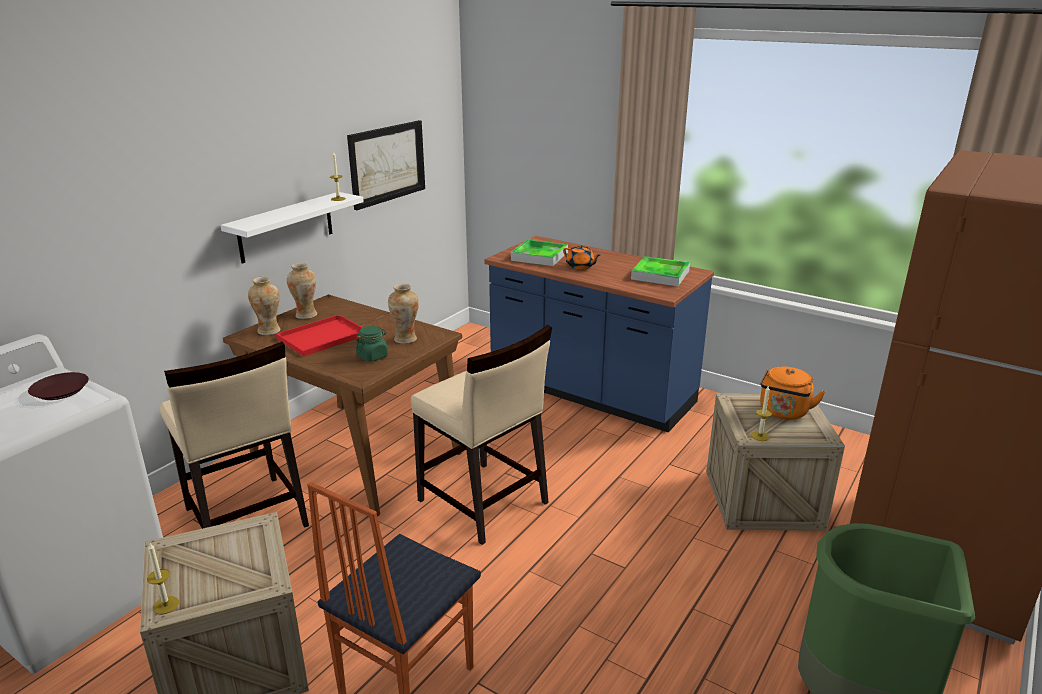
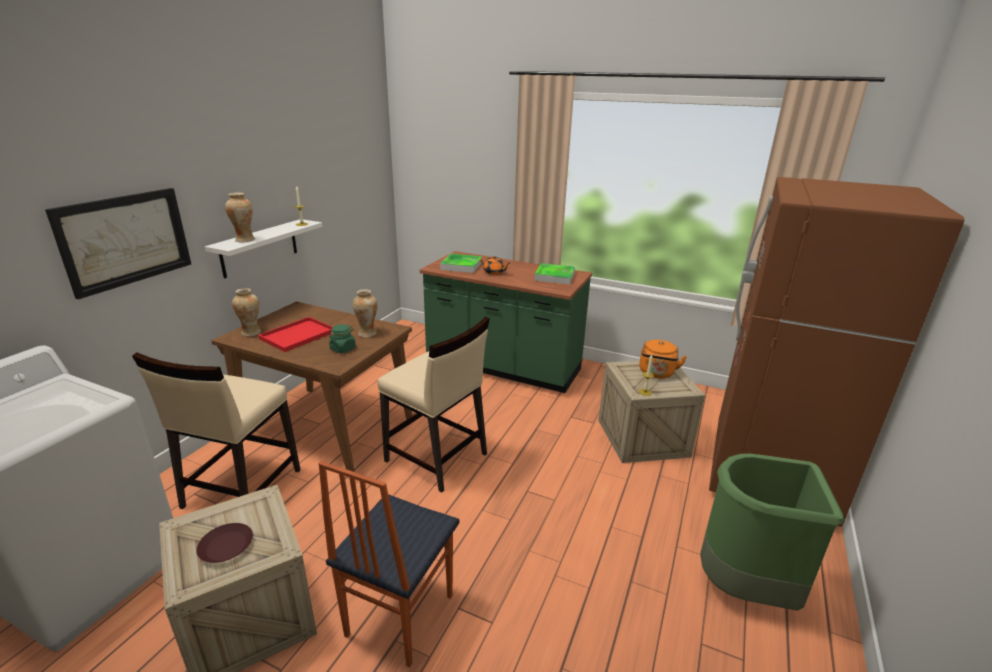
camera: 10 degrees left, 0 degrees up
brown plate [28,372,89,400] -> brown plate moved to [196,523,253,563]
candle [147,542,179,614] -> none
beige chair [160,342,309,529] -> beige chair turned 60 degrees clockwise [132,353,300,509]
vase [287,263,317,319] -> vase moved to [225,193,255,242]
picture [347,120,425,210] -> picture moved to [45,188,191,299]
blue counter [484,236,714,432] -> green counter [420,251,592,393]

